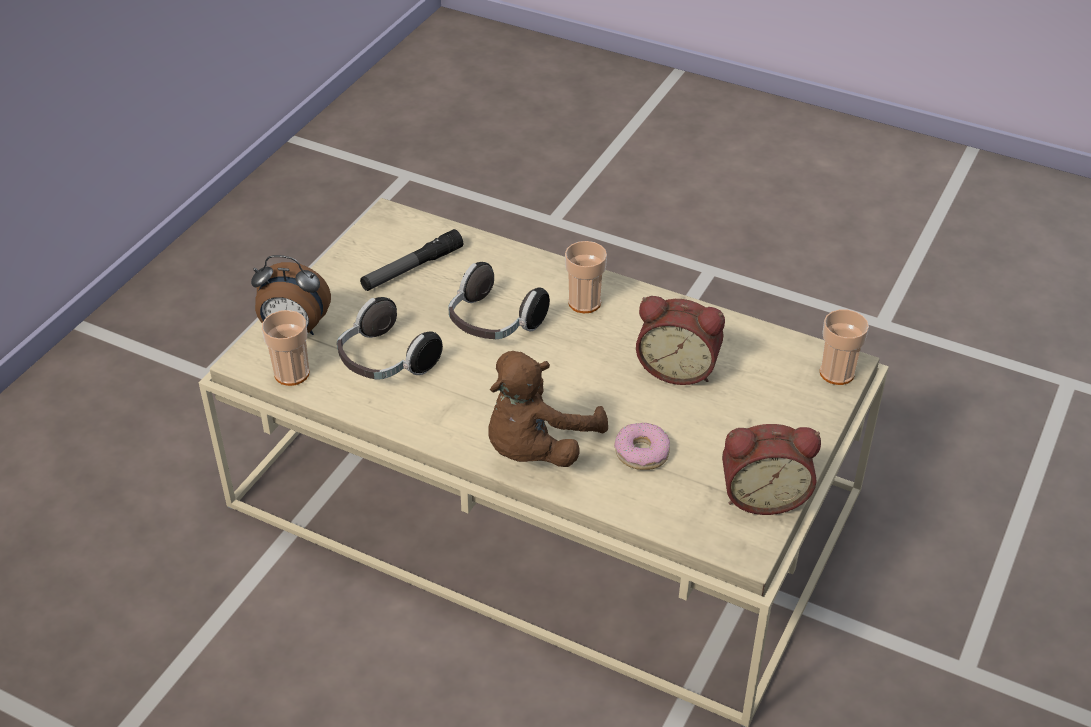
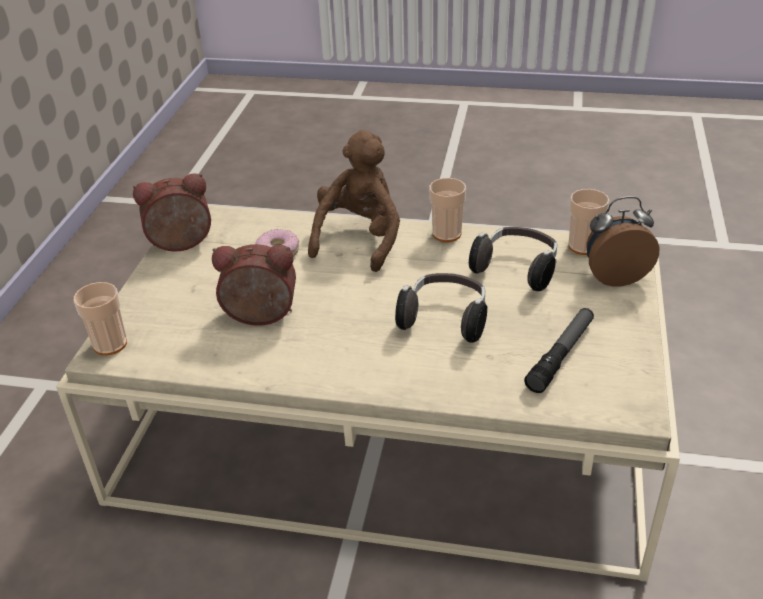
camera: 165 degrees right, 5 degrees down
cup [565,241,607,313] -> cup moved to [429,178,466,242]

